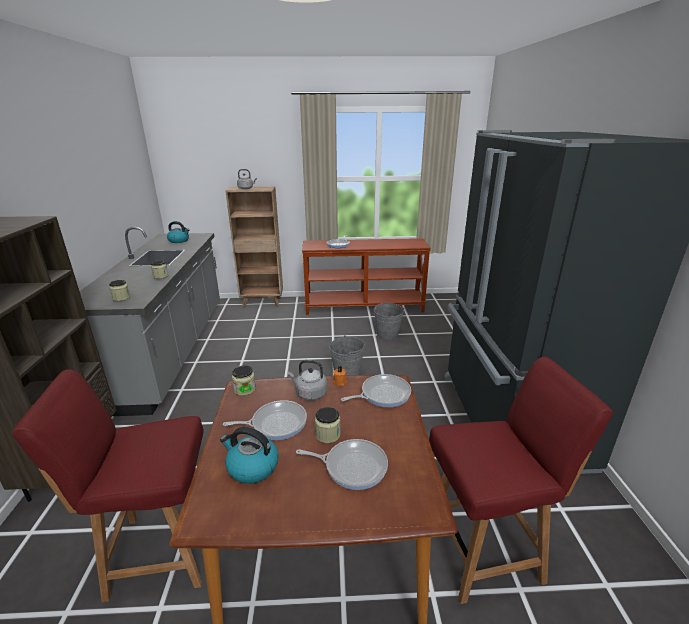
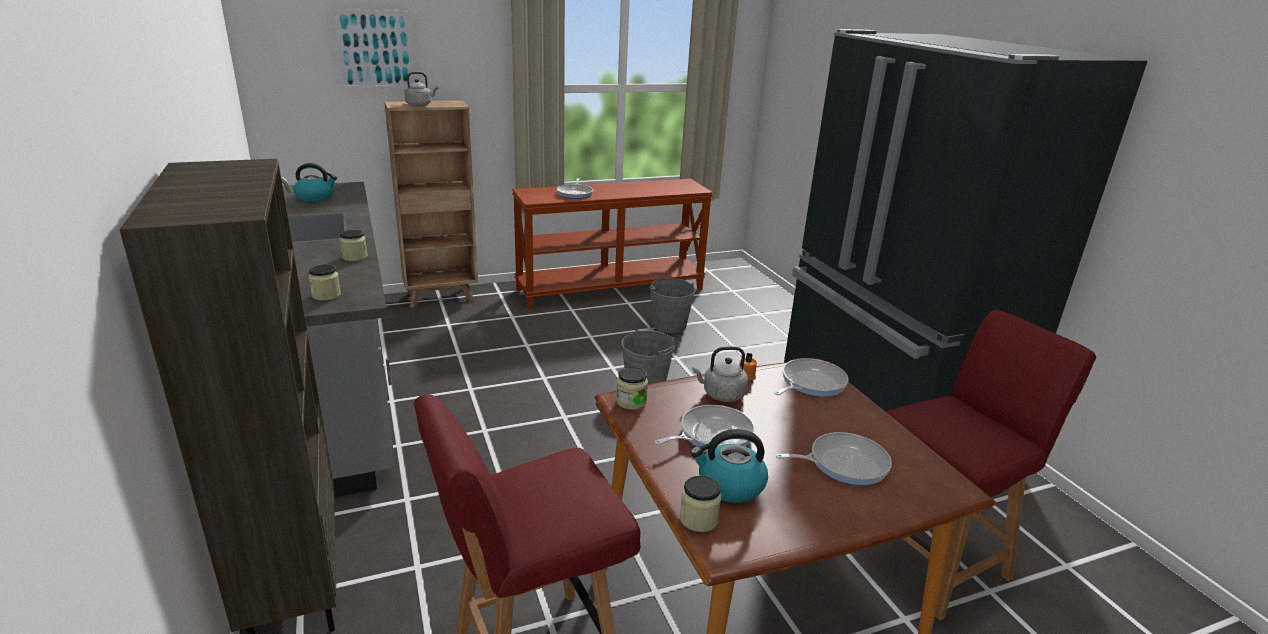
camera: 20 degrees left, 0 degrees up
jar [315,407,341,443] -> jar moved to [680,476,721,532]
none -> picture [331,9,416,89]

